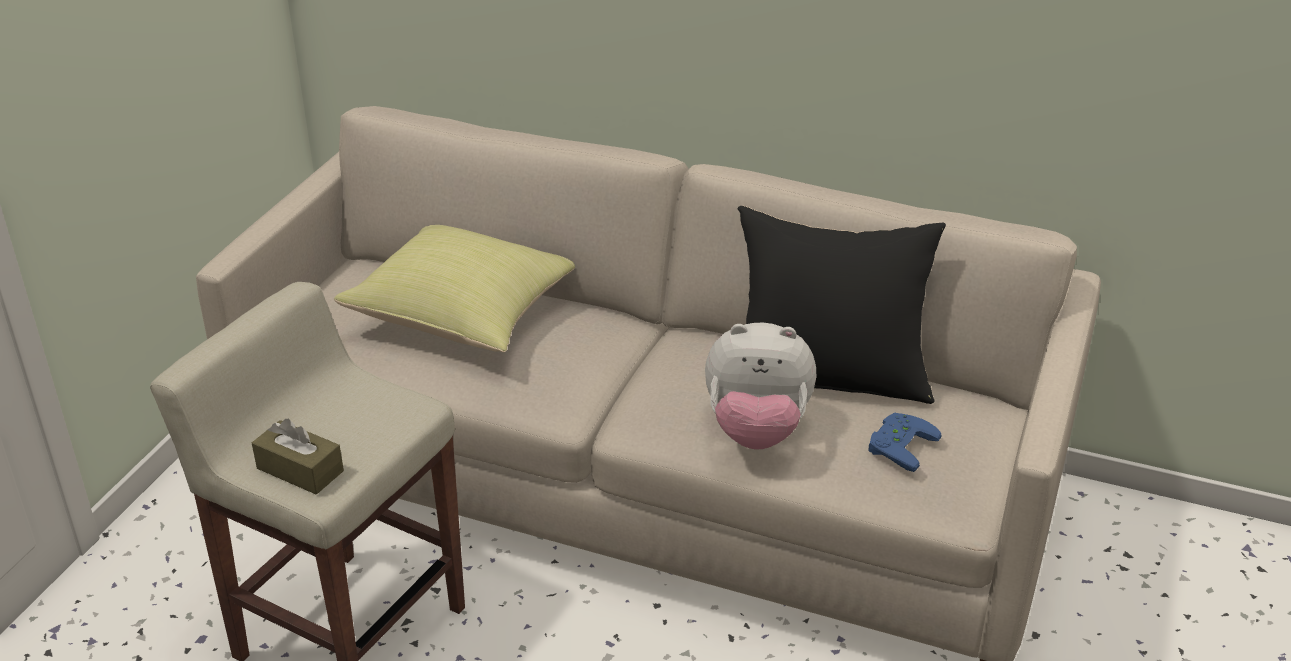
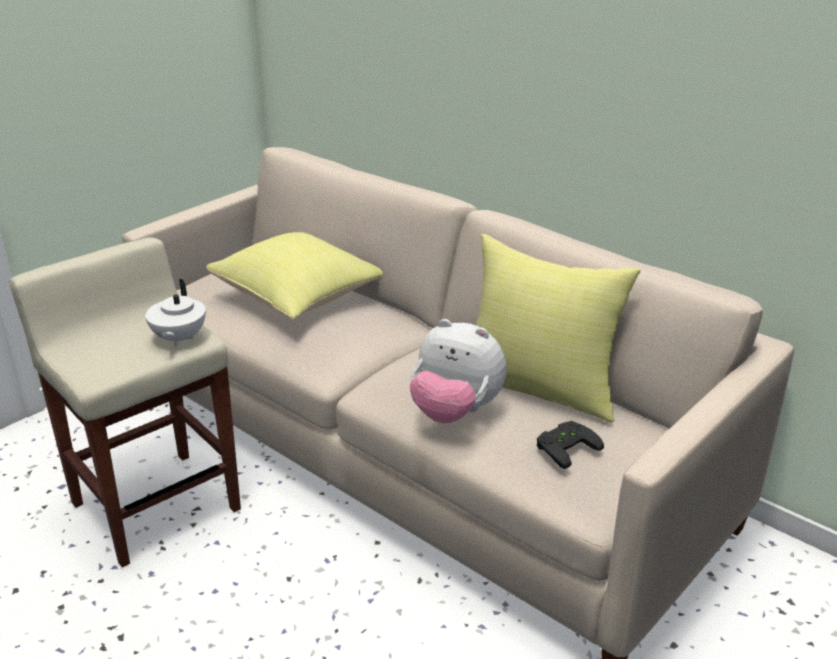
camera: 20 degrees right, 5 degrees down
brown tissue box [252,419,344,495] -> none
black pillow [738,206,946,404] -> yellow pillow [476,234,641,423]
blue game controller [868,412,942,472] -> black game controller [537,421,604,469]
none -> white teapot [145,279,206,347]

